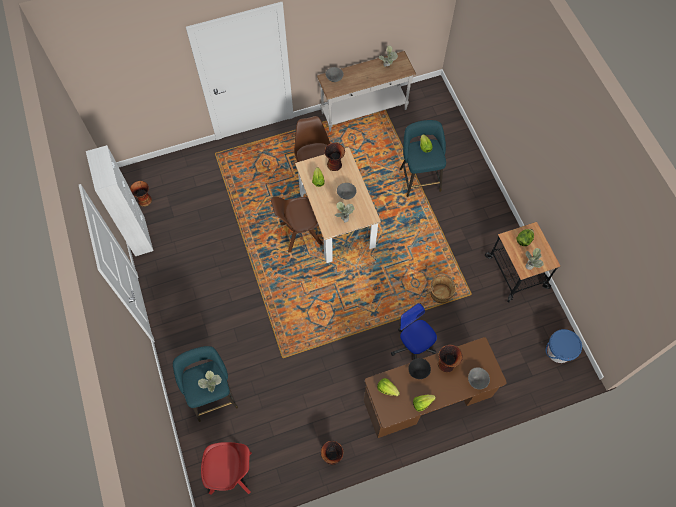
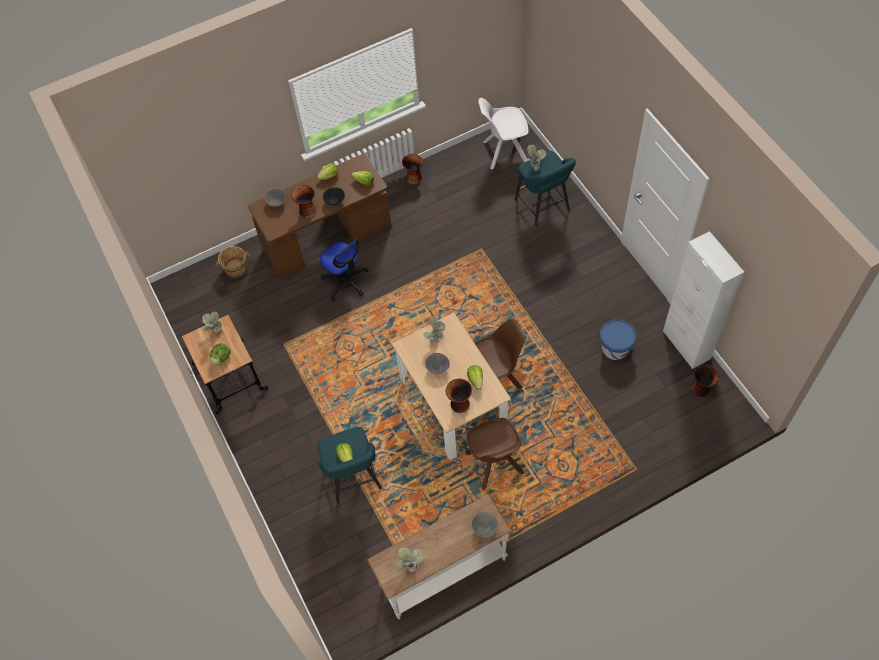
camera: 175 degrees right, 5 degrees down
red chair [201,442,252,495] -> white chair [478,98,529,170]
brown bucket [426,273,459,303] -> brown bucket moved to [215,246,251,278]
blue bucket [546,329,582,363] -> blue bucket moved to [600,320,636,360]

